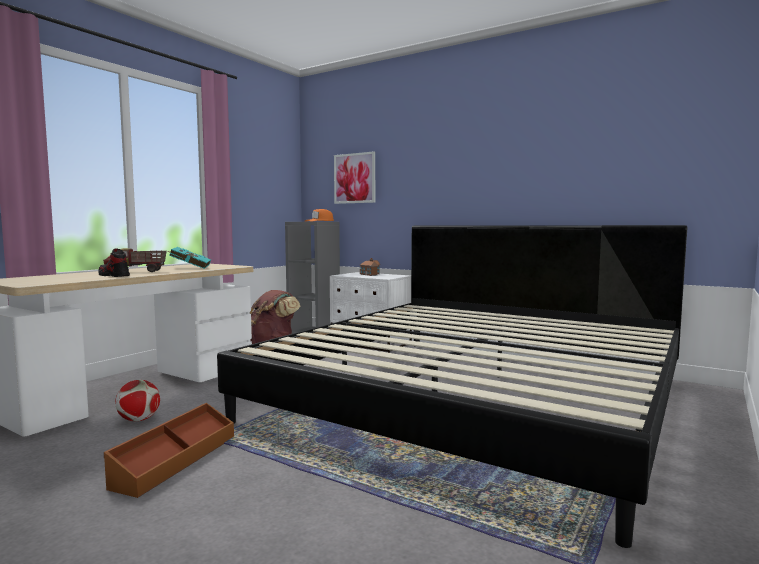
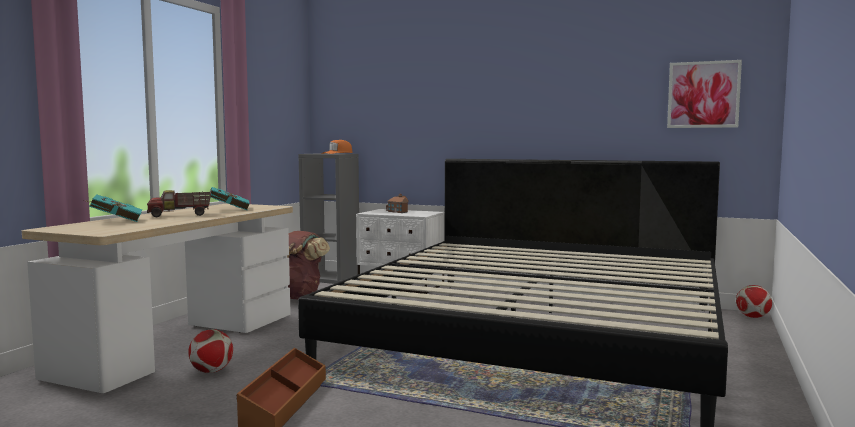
camera: 10 degrees left, 0 degrees up
shoe [99,249,130,277] -> none
picture [334,151,375,204] -> picture moved to [667,60,742,128]
none -> turquoise book [84,194,142,222]
none -> football [736,285,772,318]

